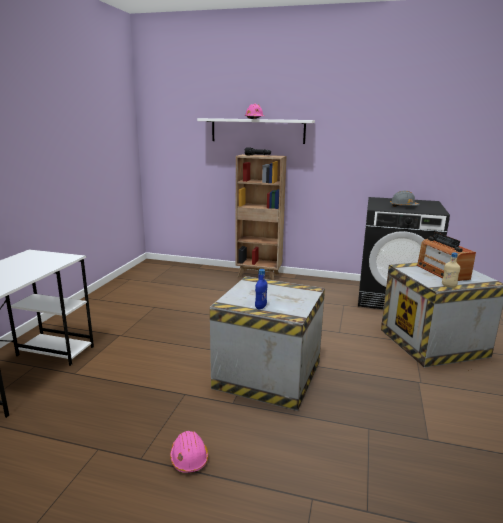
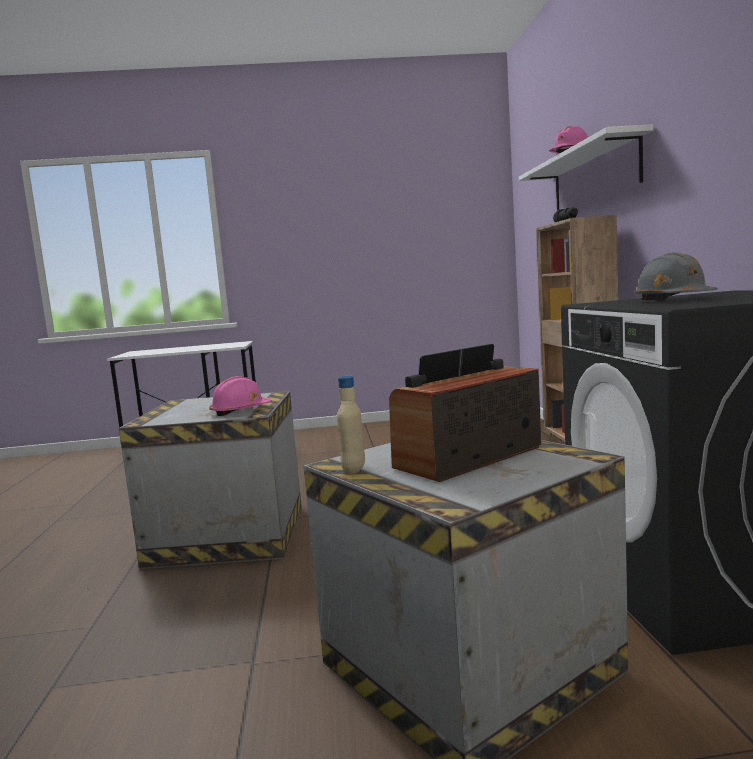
camera: 70 degrees right, 10 degrees down
pink hard hat [170,431,208,473] -> pink hard hat moved to [209,376,272,416]
blue bottle [255,269,267,309] -> none

